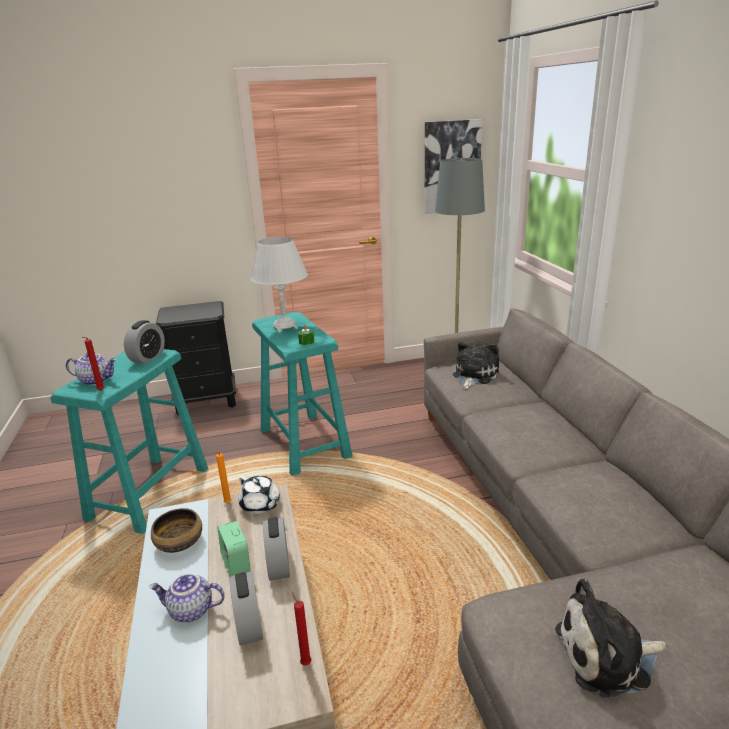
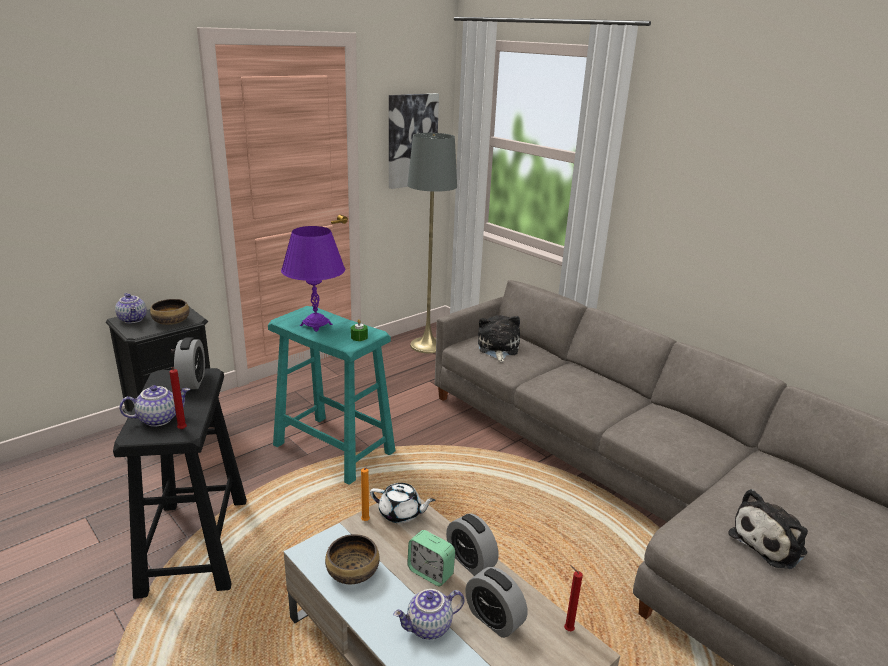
camera: 30 degrees left, 0 degrees up
turquoise stool [50,349,208,534] -> black stool [113,368,247,599]
white table lamp [250,237,308,333] -> purple table lamp [281,226,345,332]
none -> teapot [115,293,147,323]
none -> bowl [150,299,190,325]

